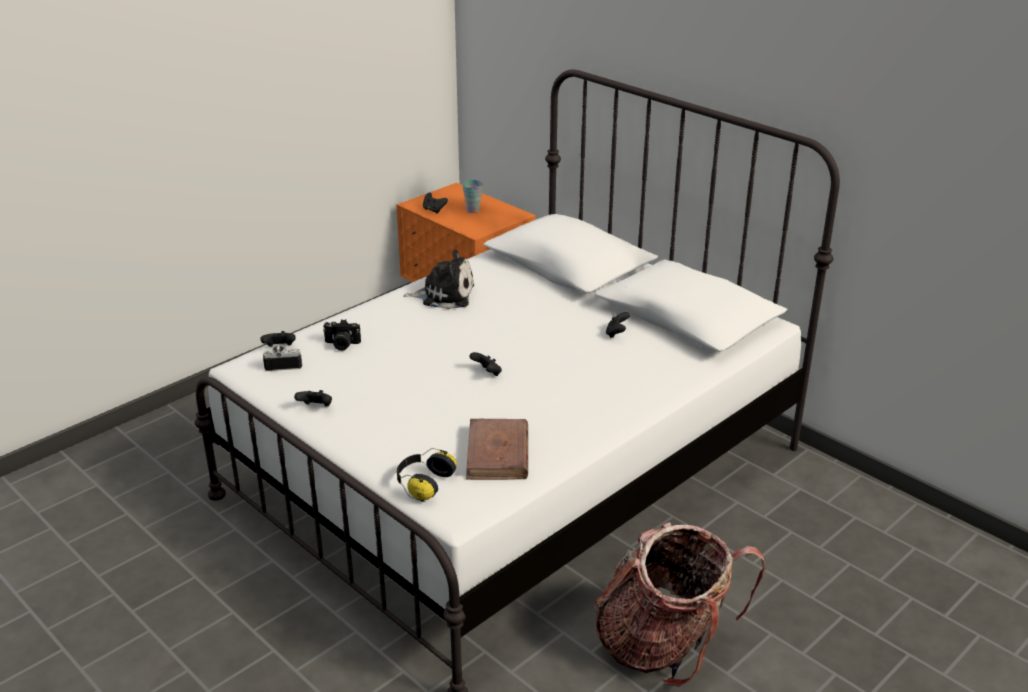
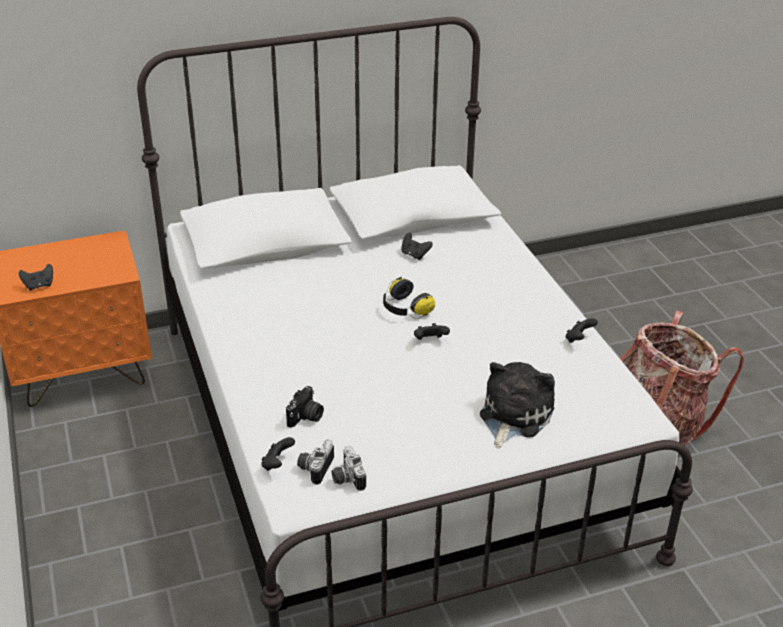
camera: 65 degrees left, 5 degrees up
black game controller [294,390,332,407] -> black game controller moved to [566,318,598,343]
headphones [397,448,457,502] -> headphones moved to [383,277,435,319]
plush toy [403,249,474,309] -> plush toy moved to [480,362,555,448]
cup [462,180,483,213] -> none
brown book [466,419,528,480] -> none
none -> camera [332,446,366,491]

